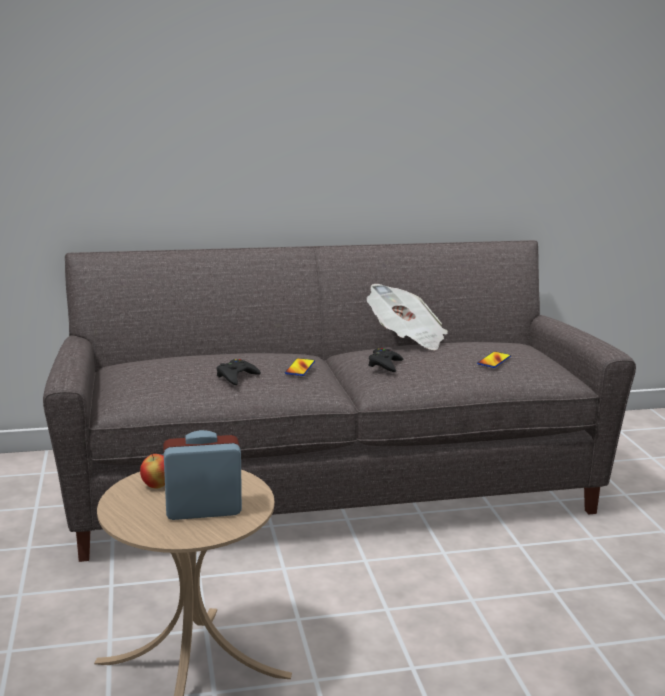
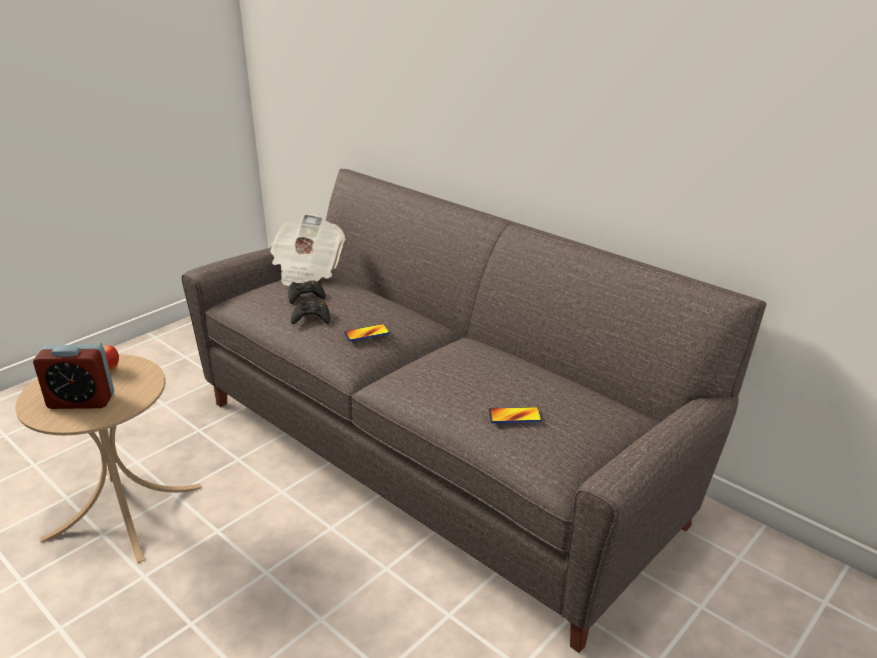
camera: 55 degrees right, 10 degrees up
alarm clock [163,430,242,520] -> alarm clock turned 135 degrees clockwise [33,344,114,409]
newspaper [366,284,448,351] -> newspaper moved to [269,213,345,286]
black game controller [368,348,403,372] -> black game controller moved to [288,280,326,304]

